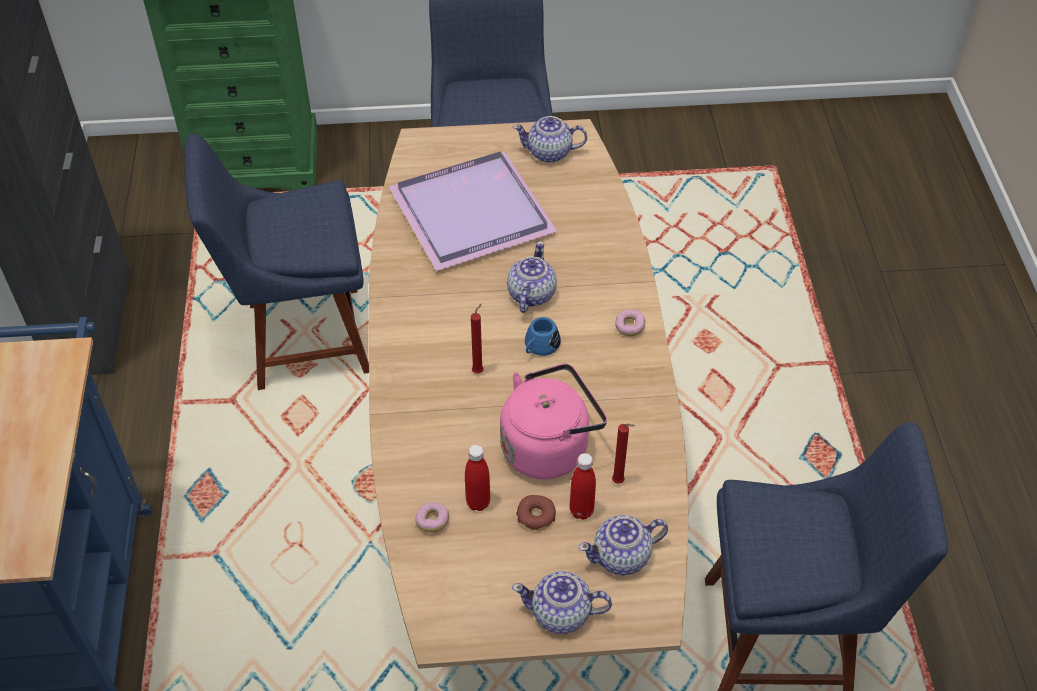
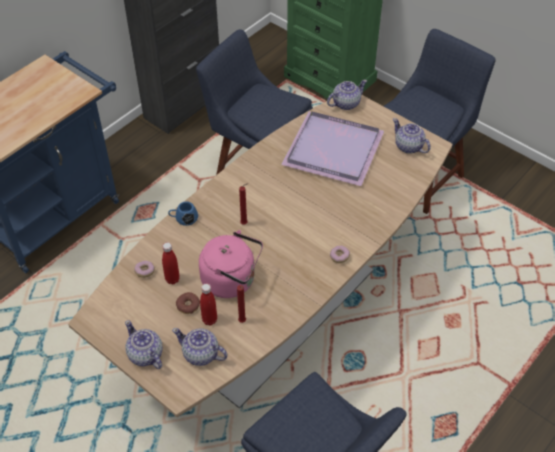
camera: 45 degrees right, 0 degrees up
teapot [507,241,557,313] -> teapot moved to [327,79,367,110]
blue mug [525,317,561,356] -> blue mug moved to [168,201,198,226]

